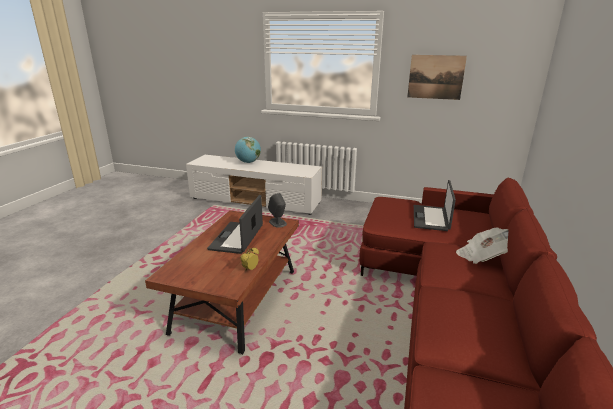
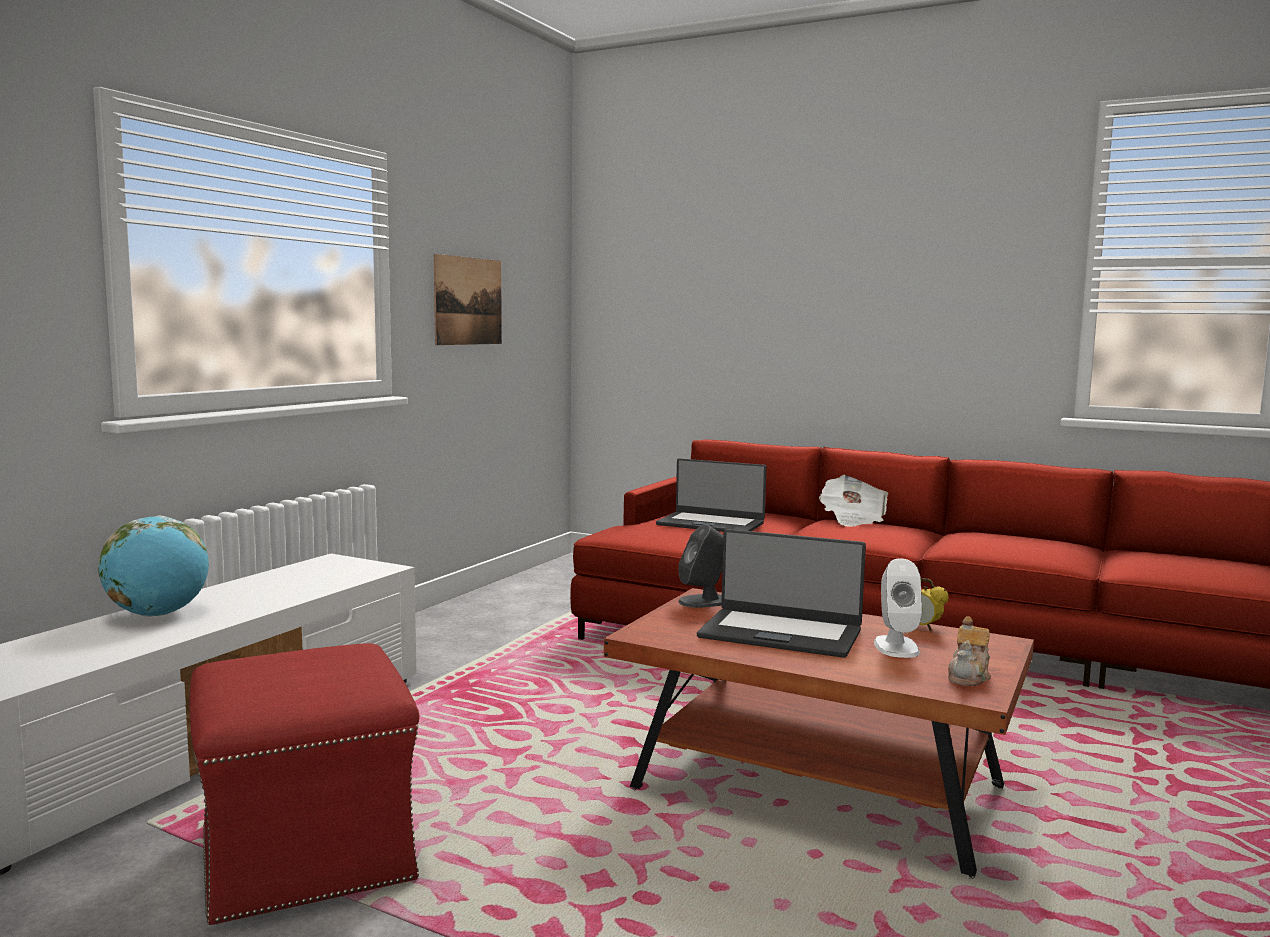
camera: 80 degrees left, 15 degrees down
none -> red ottoman [190,643,419,925]
none -> white speaker [874,558,922,658]
none -> teapot [948,616,991,686]

